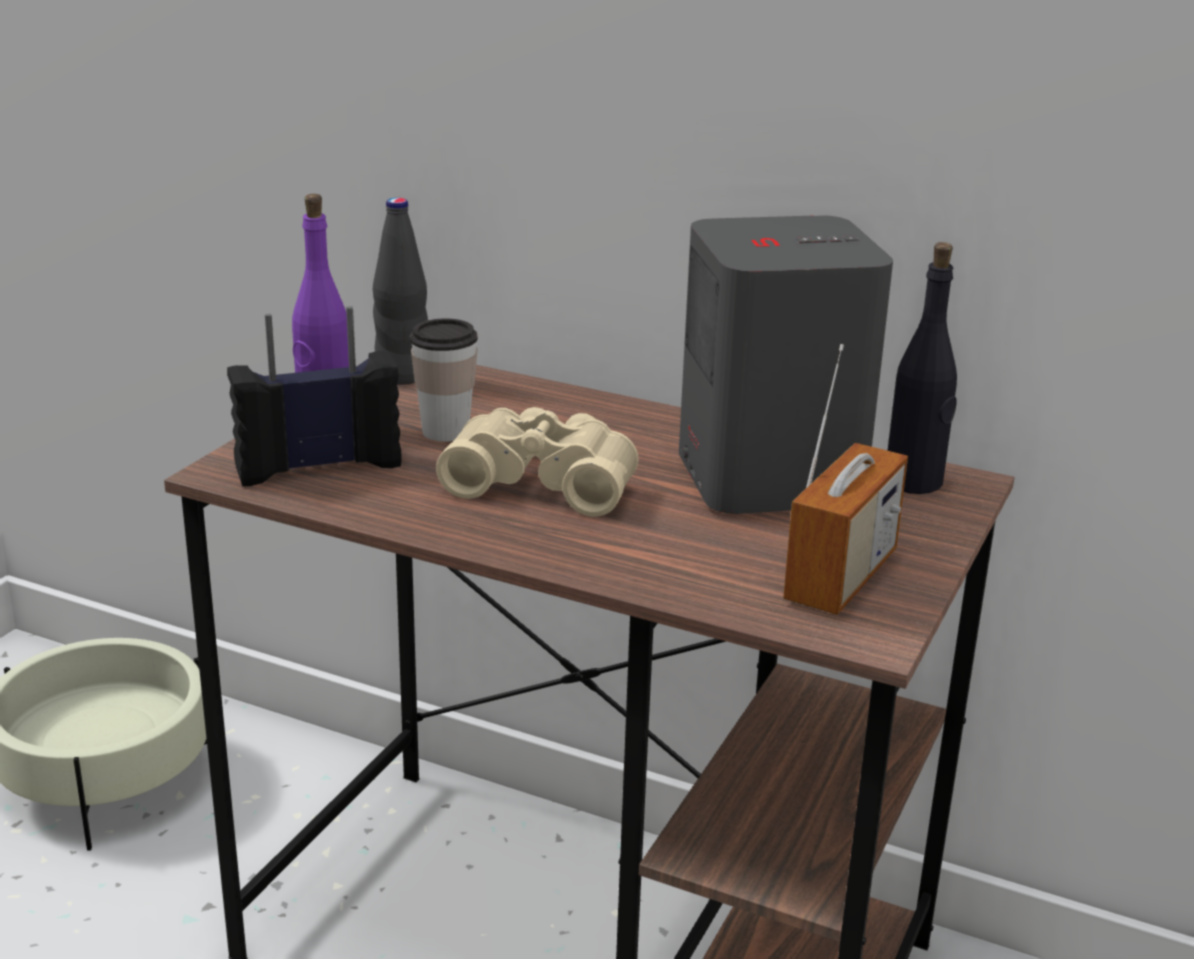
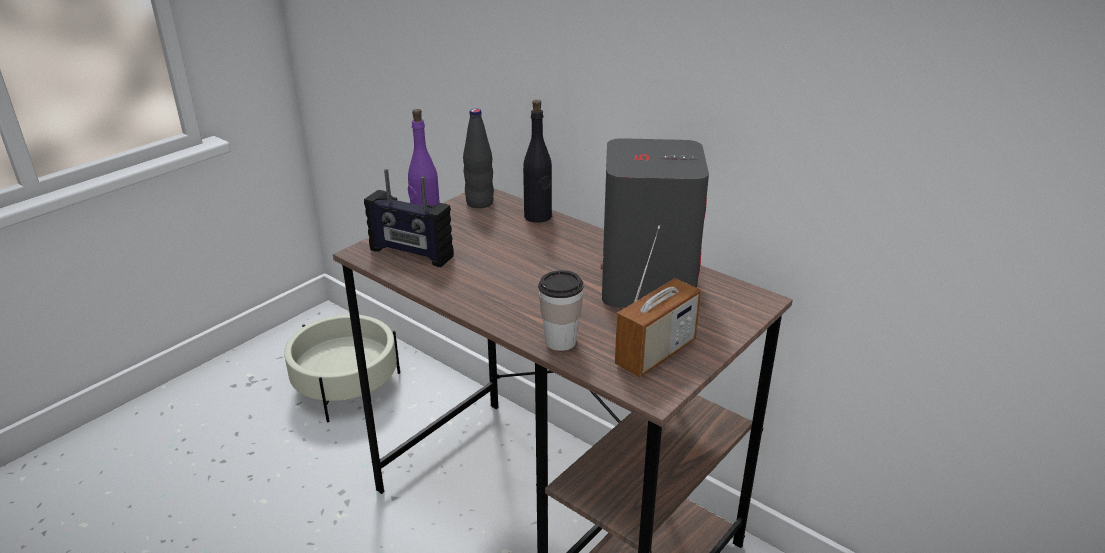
camera: 15 degrees right, 5 degrees up
radio [227,306,402,486] -> radio turned 150 degrees counterclockwise [364,169,454,267]
cup [410,319,478,442] -> cup moved to [538,270,583,351]
beige binoculars [436,407,638,517] -> none
black bottle [888,242,957,494] -> black bottle moved to [523,100,552,223]

